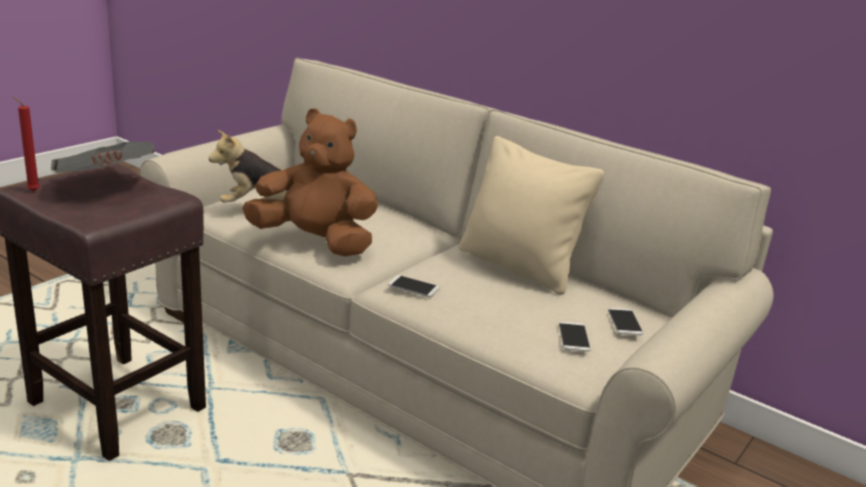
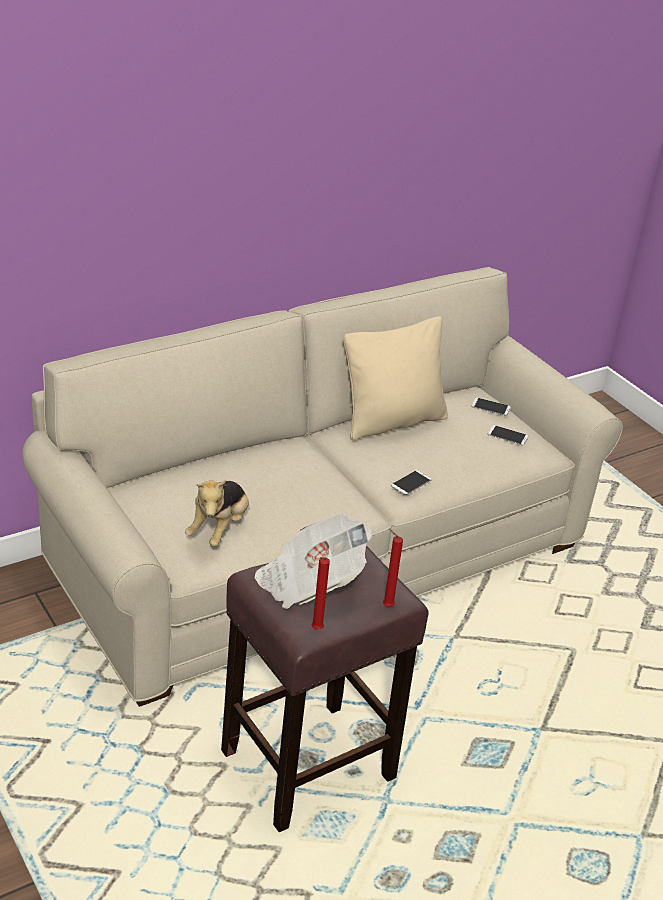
camera: 70 degrees left, 10 degrees up
brown plush toy [242,108,378,257] -> none
none -> red candle [383,529,403,607]

